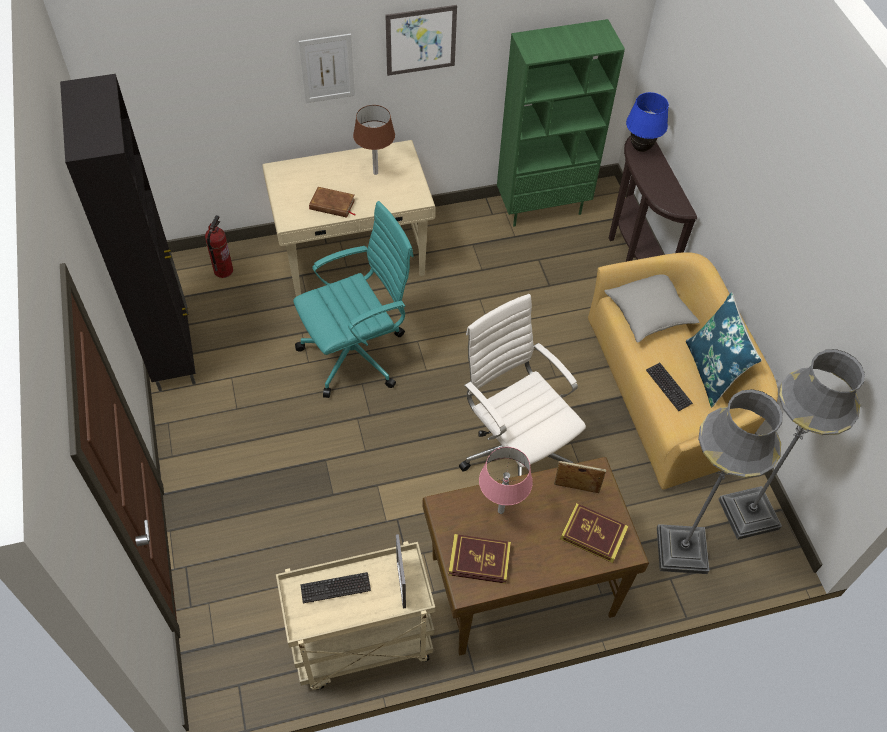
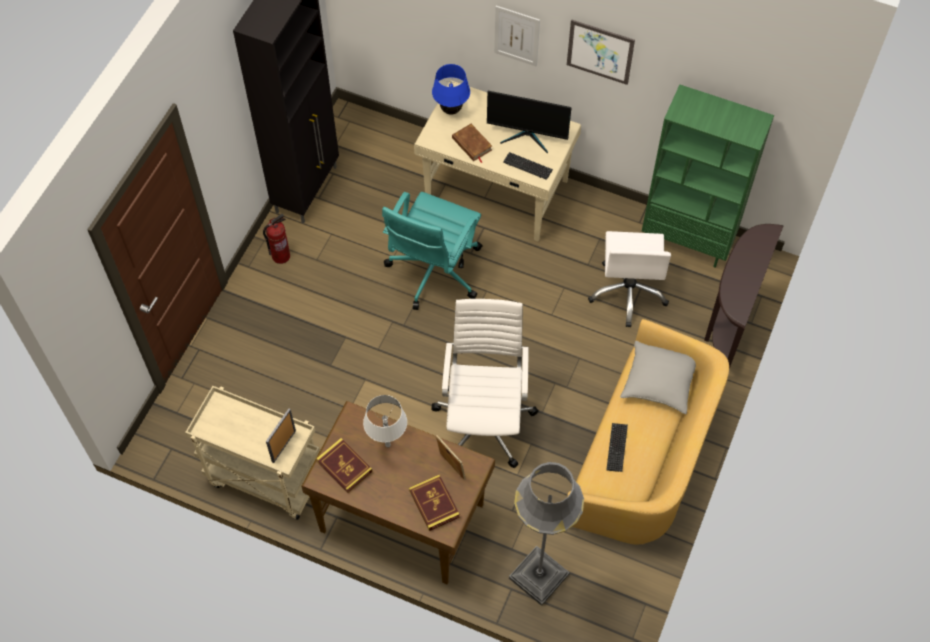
camera: 40 degrees right, 5 degrees up
fire extinguisher [205,215,233,278] -> fire extinguisher moved to [263,214,290,264]
turquoise office chair [293,201,414,398] -> turquoise office chair turned 105 degrees clockwise [382,192,483,310]
keyboard [300,572,371,603] -> keyboard moved to [503,152,553,180]
brown table lamp [353,105,395,175] -> monitor [487,91,571,153]
pink table lamp [479,447,533,514] -> white table lamp [363,395,407,448]
blue table lamp [626,92,669,152] -> blue table lamp moved to [432,64,470,115]
blue pillow [686,292,762,407] -> none
grey floor lamp [718,349,865,540] -> none
none -> white office chair [588,231,671,327]

